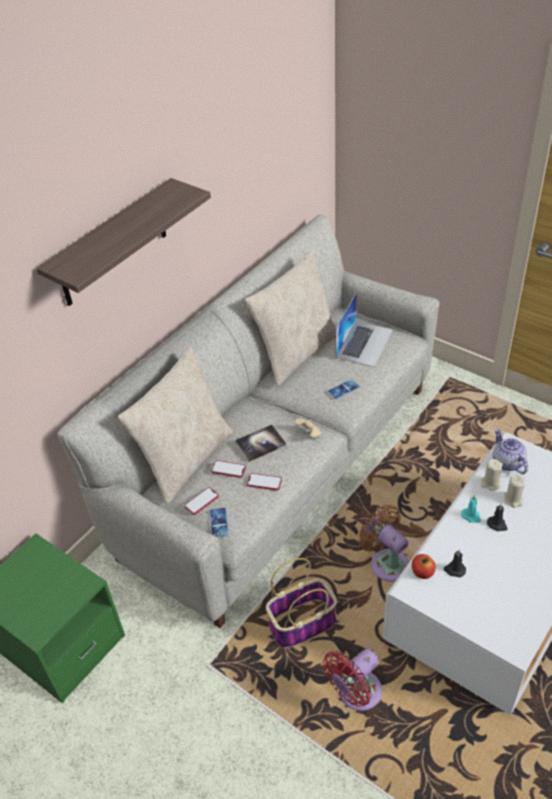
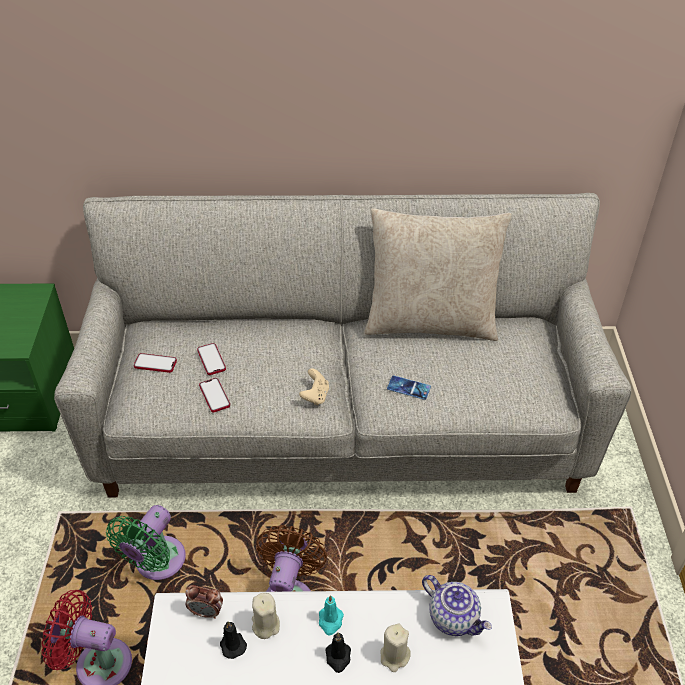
camera: 50 degrees right, 0 degrees up
shelf [36,178,211,306] -> none
beige pillow [118,346,233,504] -> none
phone [210,508,229,537] -> none
book [235,425,286,462] -> none
basket [266,558,337,648] -> green fan [106,505,186,580]
laptop [335,292,393,367] -> none
apple [412,554,436,579] -> alarm clock [185,585,223,619]
beige candle [481,459,503,491] -> beige candle moved to [252,593,280,639]
teapot [493,429,528,474] -> teapot turned 105 degrees clockwise [422,575,492,636]

